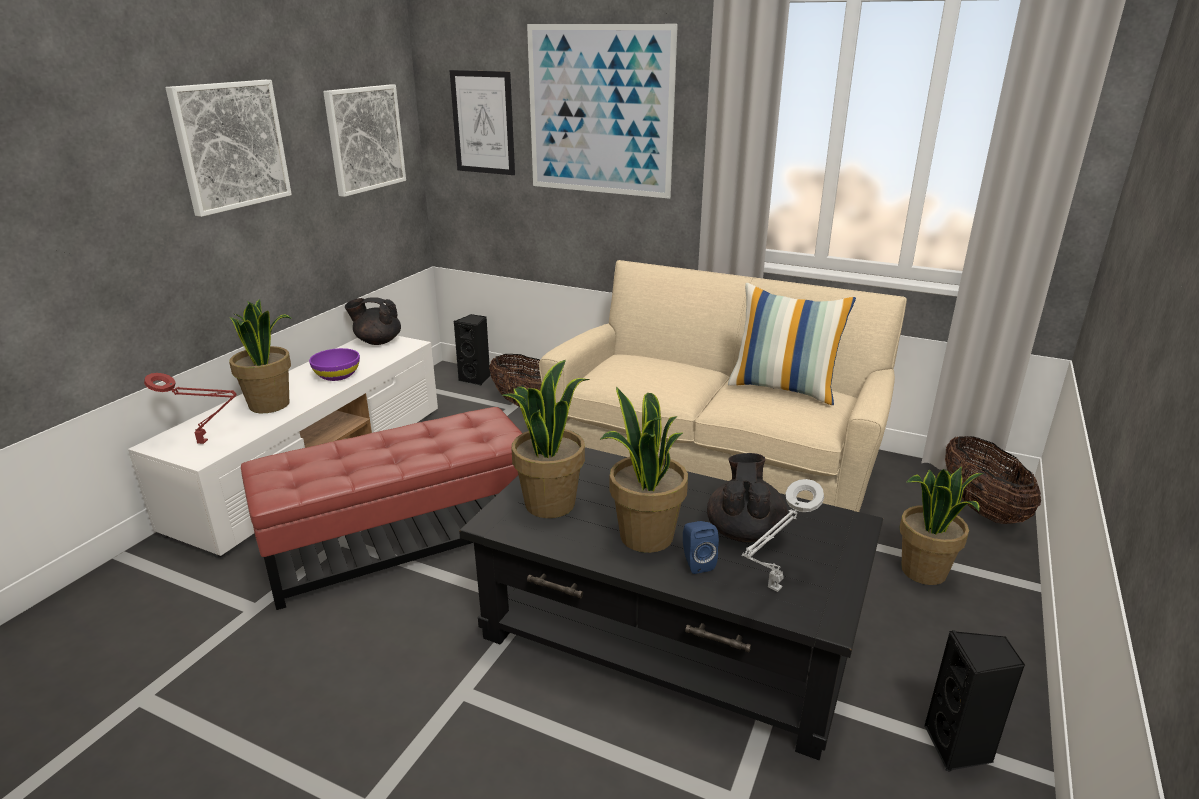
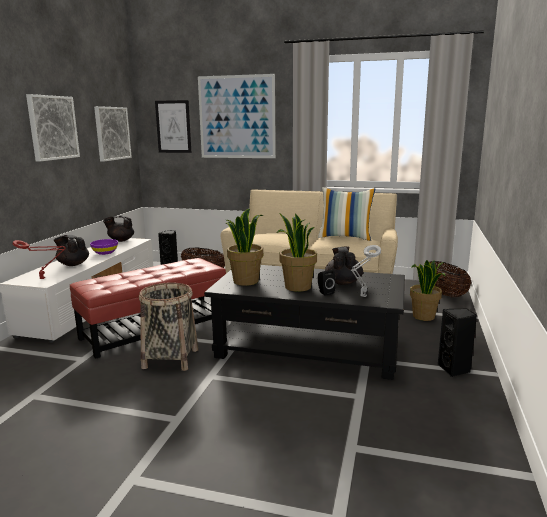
camera: 10 degrees left, 10 degrees down
potted plant [229,299,292,413] -> black teapot [54,235,89,266]
blue speaker [683,521,719,574] -> black speaker [318,270,336,296]
none -> basket [139,282,198,371]

